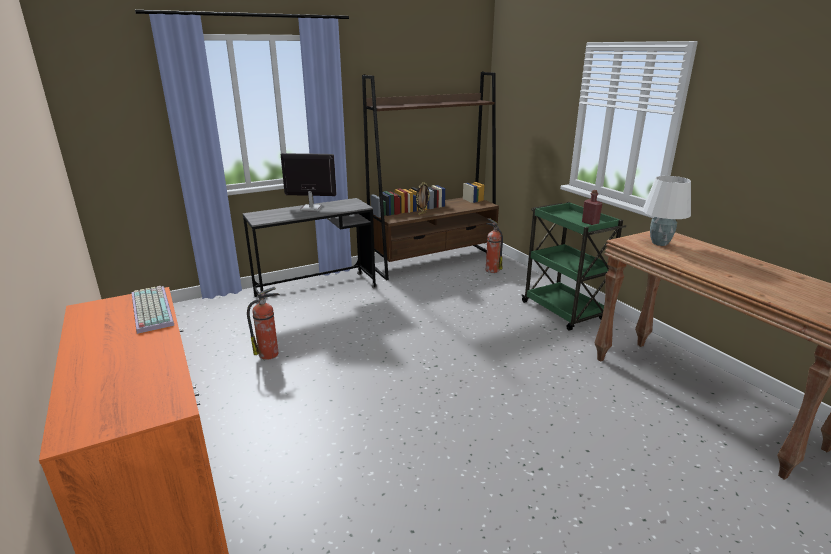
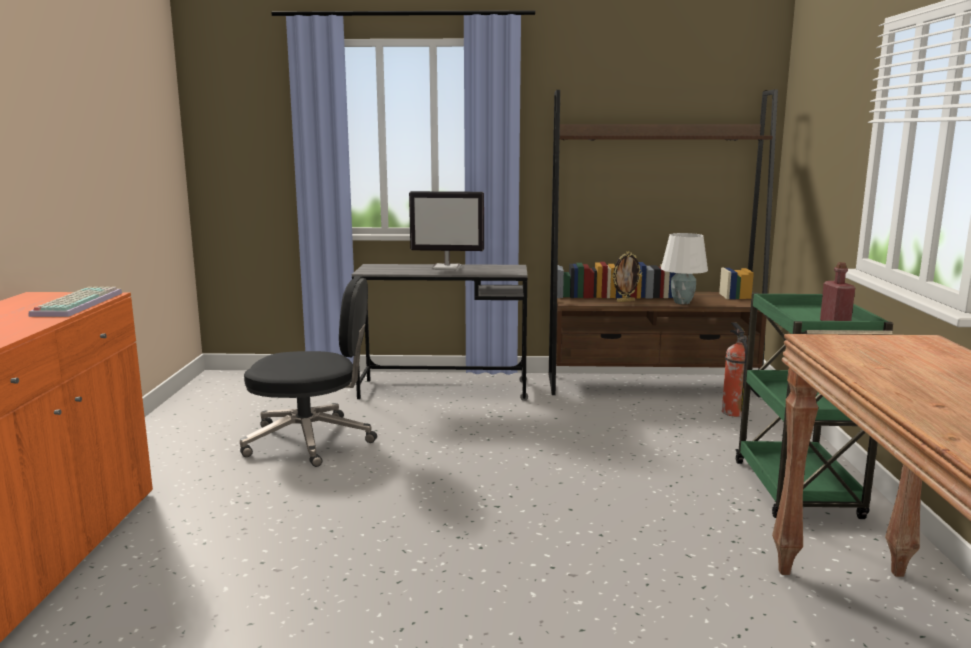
camera: 30 degrees right, 10 degrees down
fire extinguisher [247,287,280,360] -> black office chair [240,276,377,467]
monitor [281,153,337,211] -> monitor turned 150 degrees clockwise [409,191,484,270]
white table lamp [642,176,691,246] -> white table lamp moved to [661,233,708,304]

